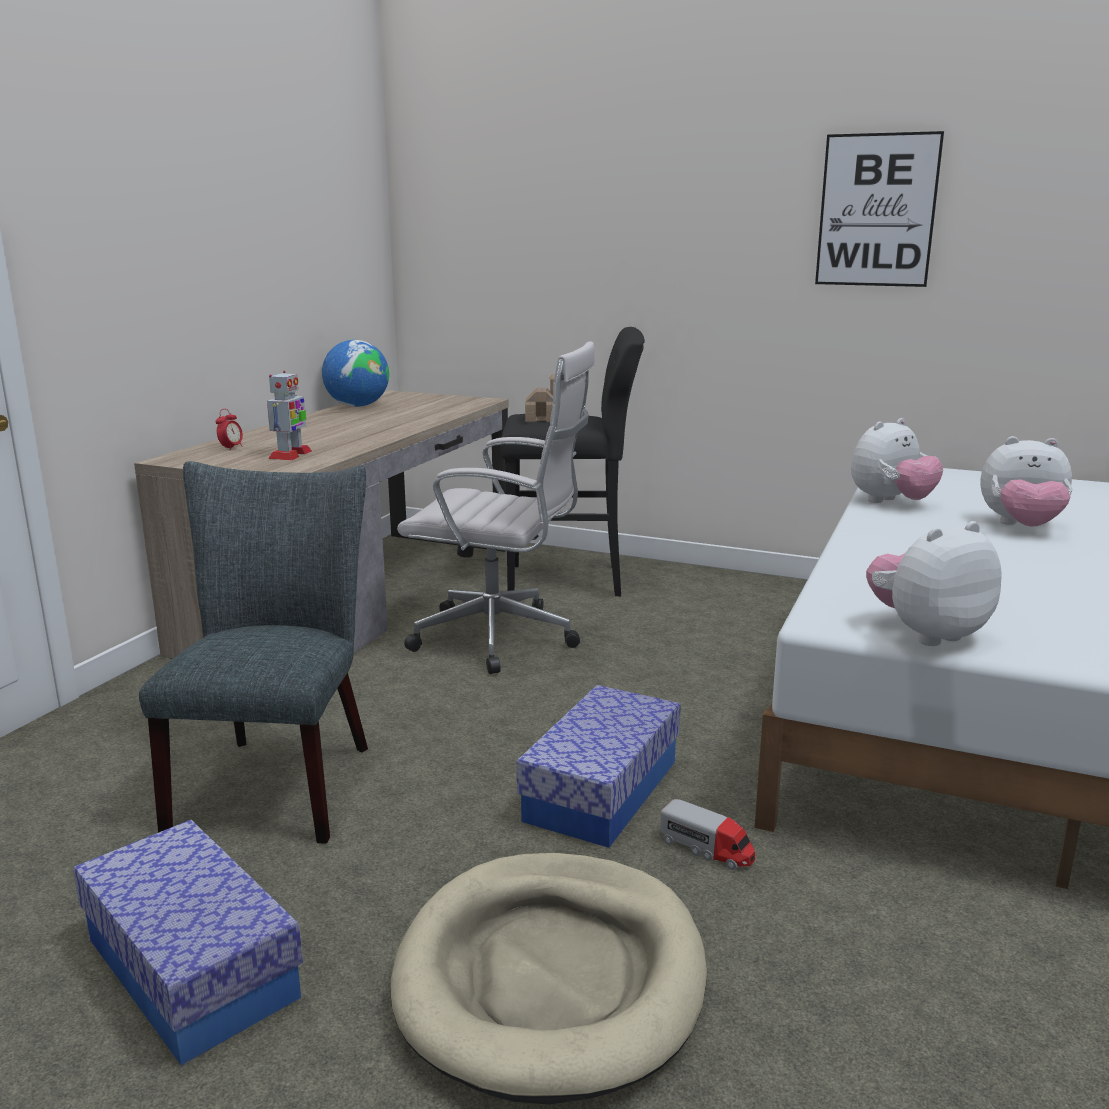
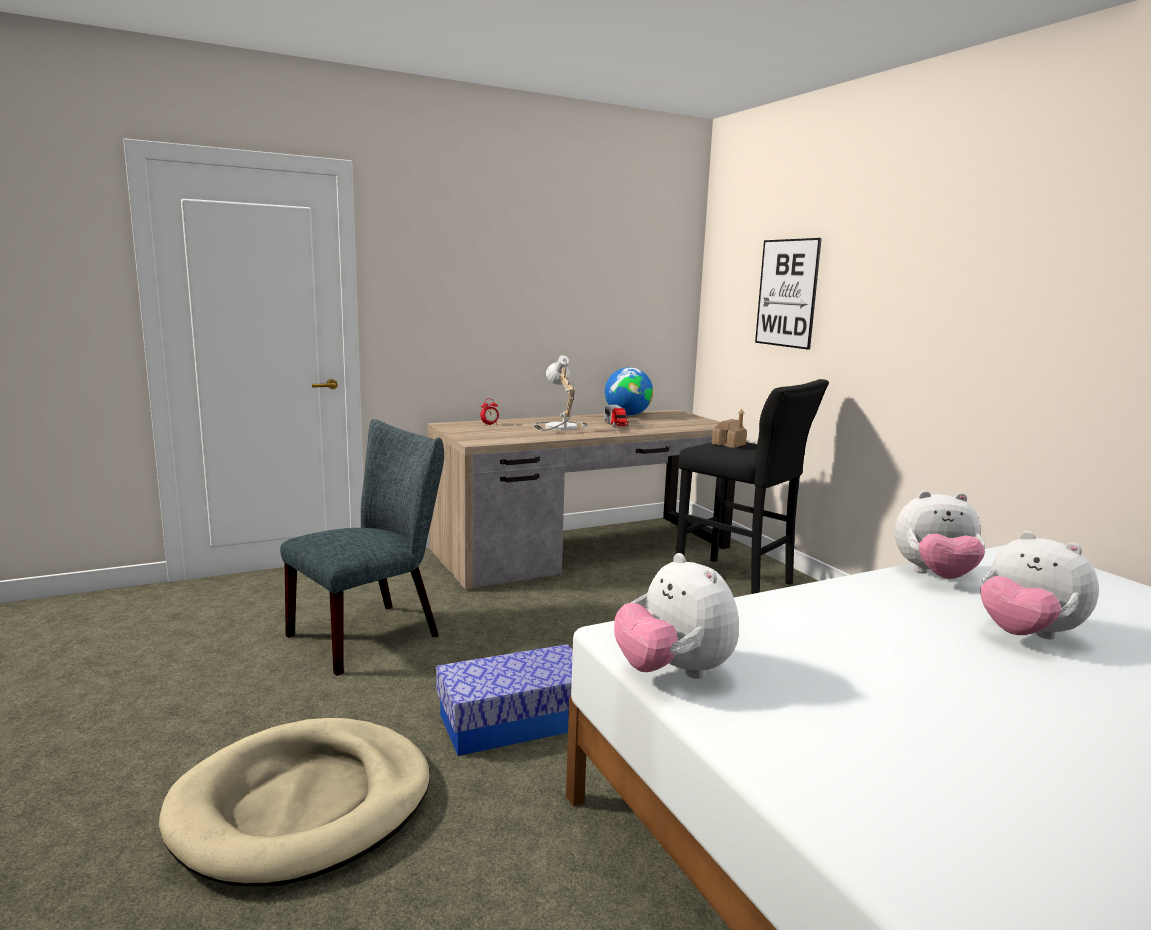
camera: 40 degrees right, 5 degrees down
storage box [73,820,303,1065] -> none
toy robot [267,371,312,460] -> none
white office chair [397,341,596,674] -> none
toy truck [660,799,755,870] -> toy truck moved to [604,405,628,427]
picture [815,131,944,287] -> picture moved to [755,238,822,350]
plush toy [866,521,1002,646] -> plush toy turned 135 degrees counterclockwise [614,553,739,679]
none -> table lamp [534,355,587,431]

